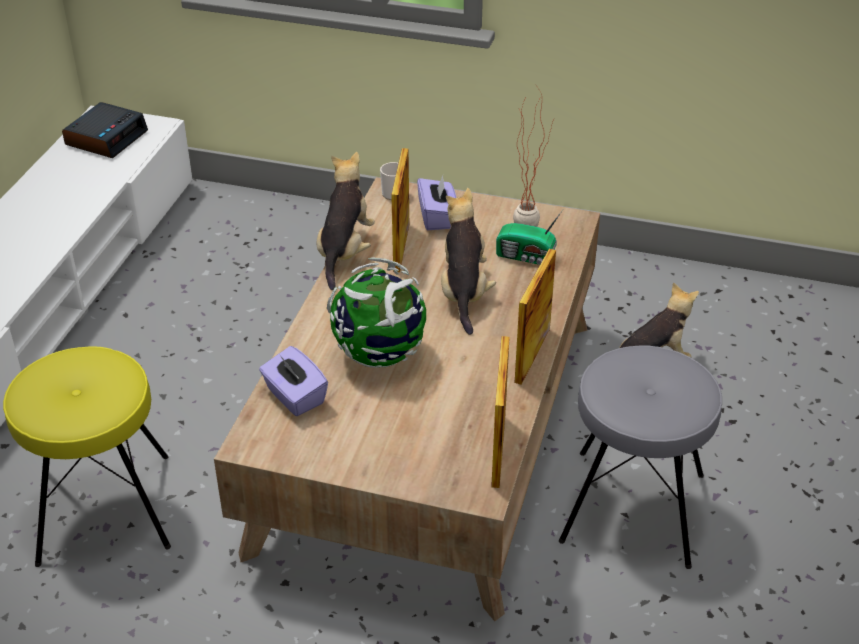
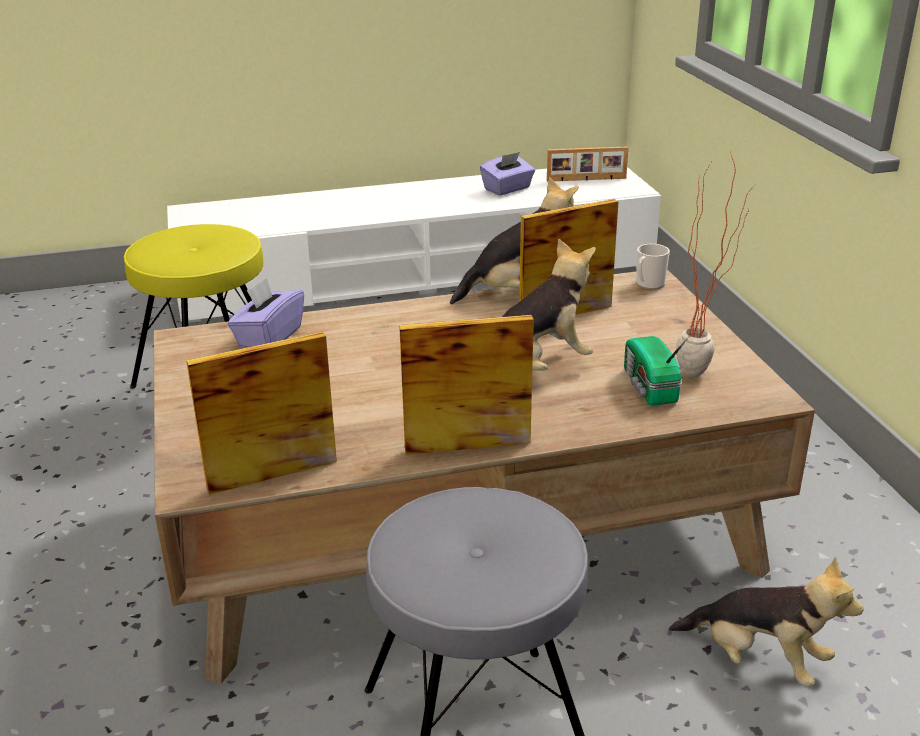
camera: 60 degrees right, 10 degrees down
alarm clock [62,102,148,158] -> picture frame [547,146,628,182]
globe [327,257,426,367] -> none
purple tissue box [417,176,457,230] -> purple tissue box moved to [480,152,535,196]

